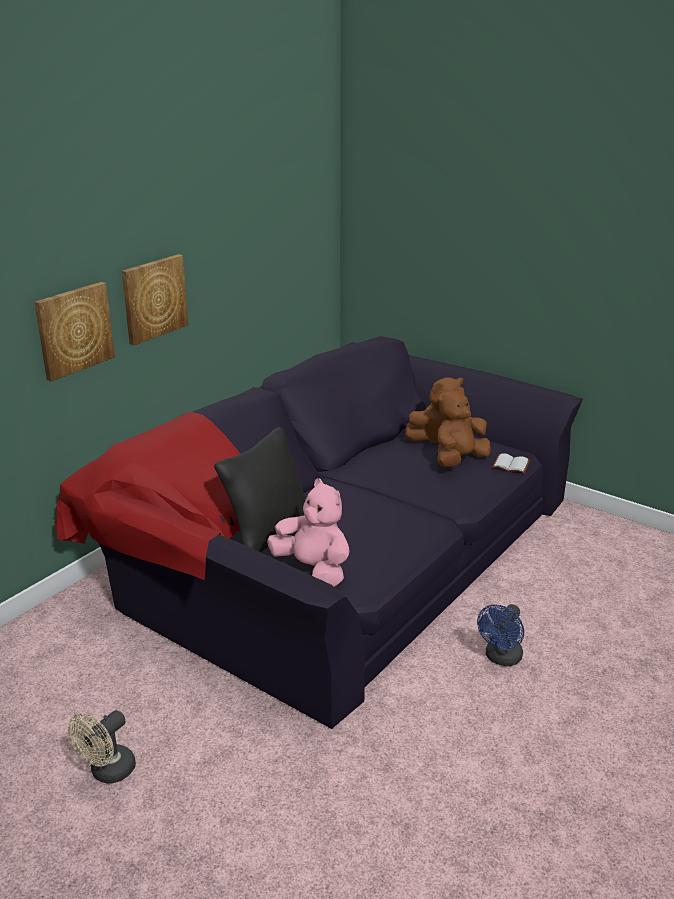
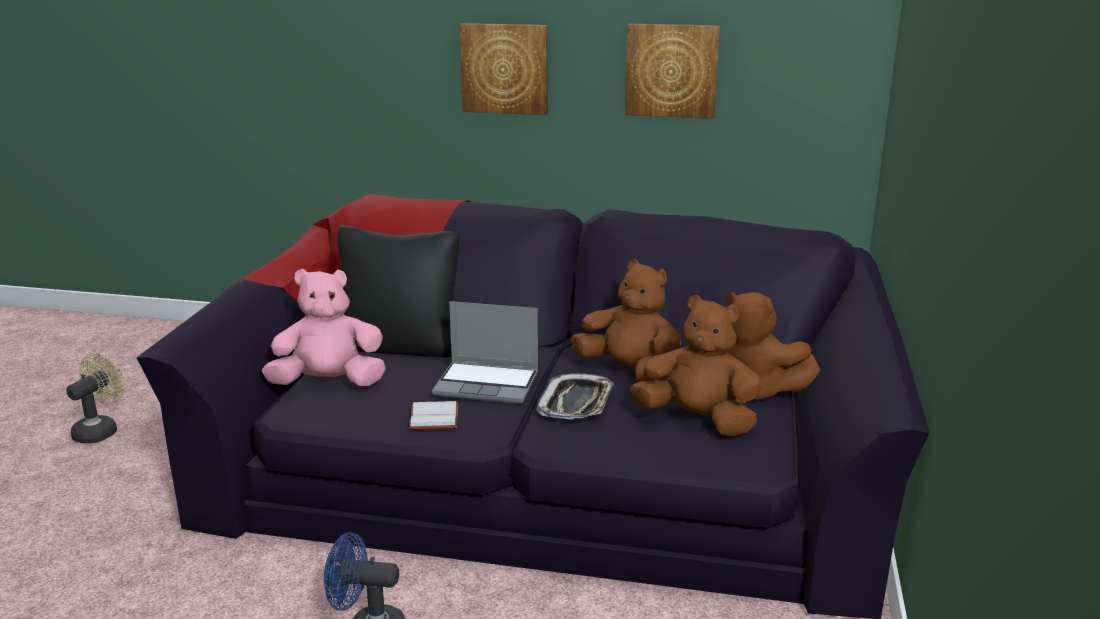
camera: 65 degrees right, 5 degrees down
picture [34,282,115,382] -> picture moved to [625,24,720,119]
beige fan [68,710,136,784] -> beige fan turned 105 degrees clockwise [66,353,125,443]
pink plush toy [267,478,350,587] -> pink plush toy turned 120 degrees counterclockwise [262,269,386,386]
white book [492,454,530,473] -> white book moved to [409,401,458,430]
none -> laptop [432,301,538,404]
none -> tray [537,373,614,419]
none -> brown plush toy [571,259,681,382]

